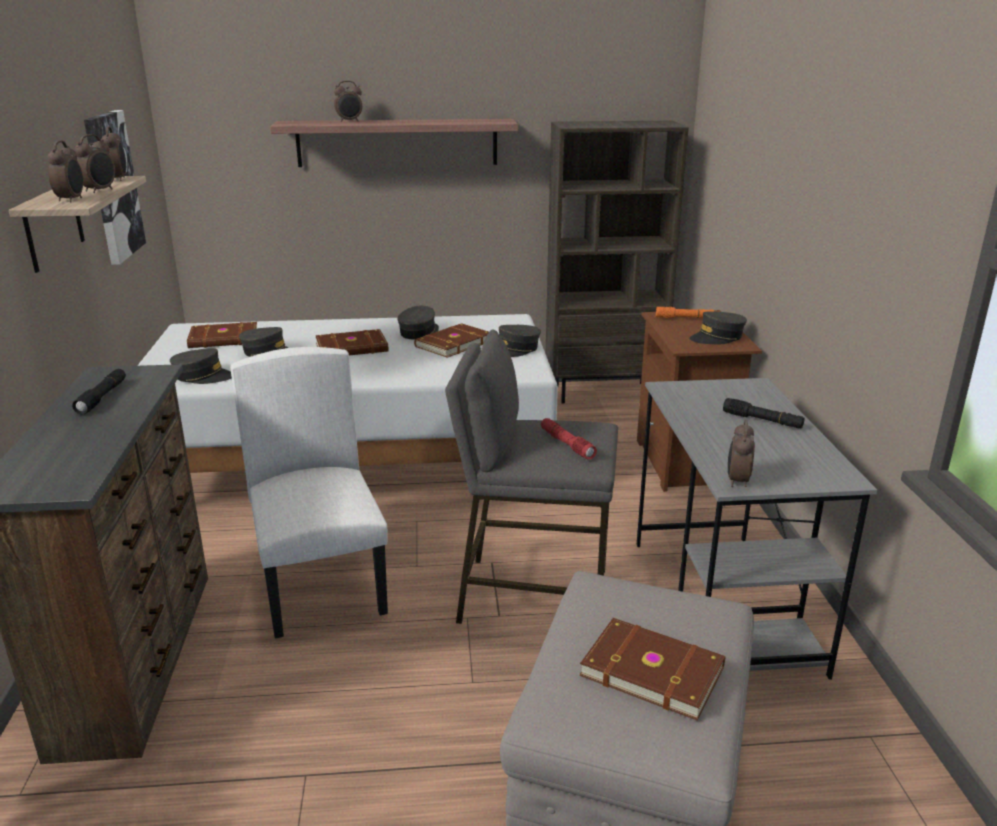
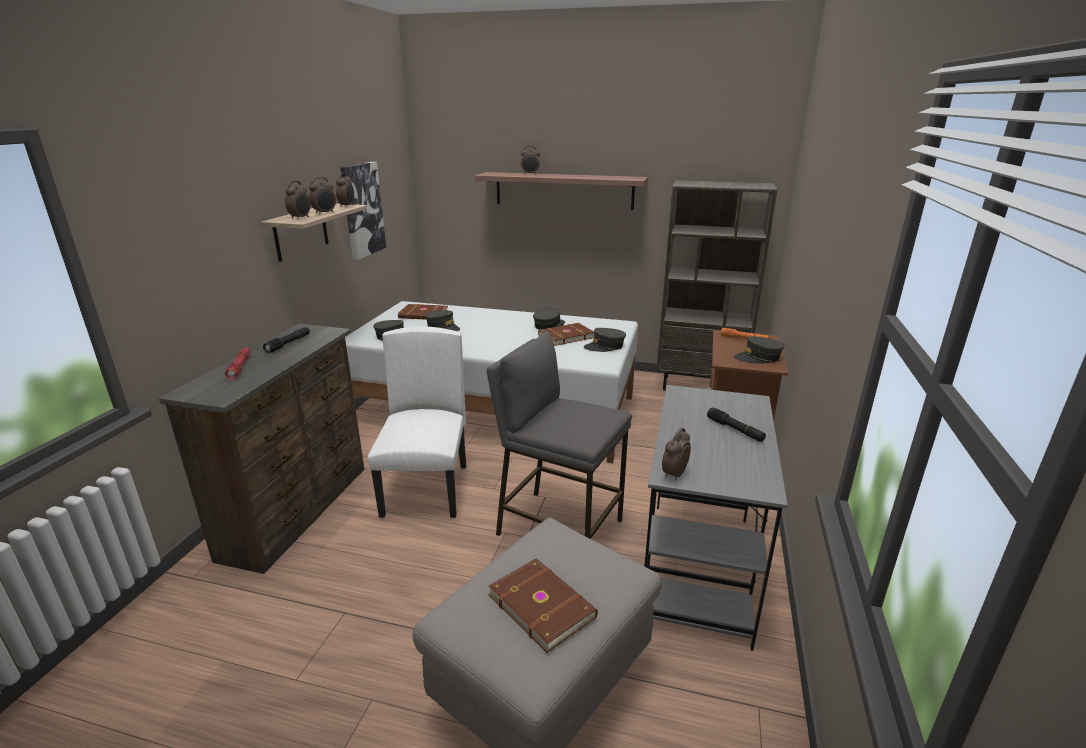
camera: 20 degrees right, 0 degrees up
brown book [315,329,389,355] -> none
red flashlight [541,418,597,460] -> red flashlight moved to [225,348,251,380]

